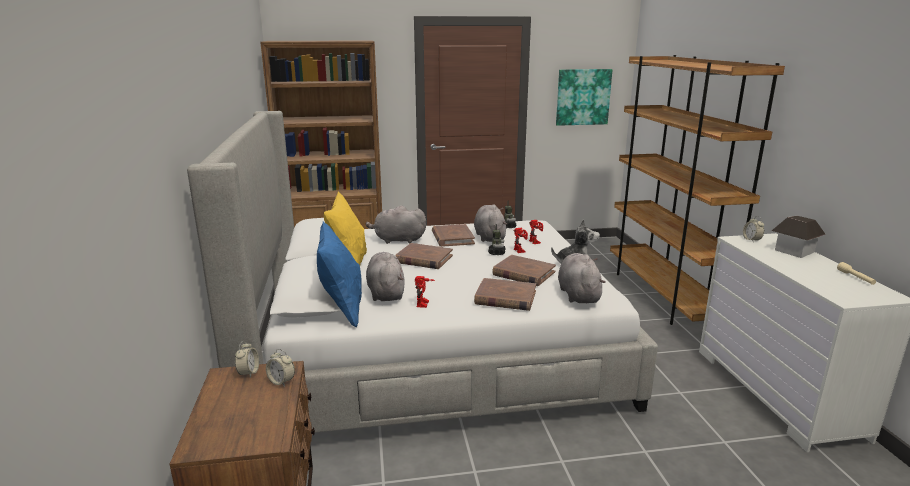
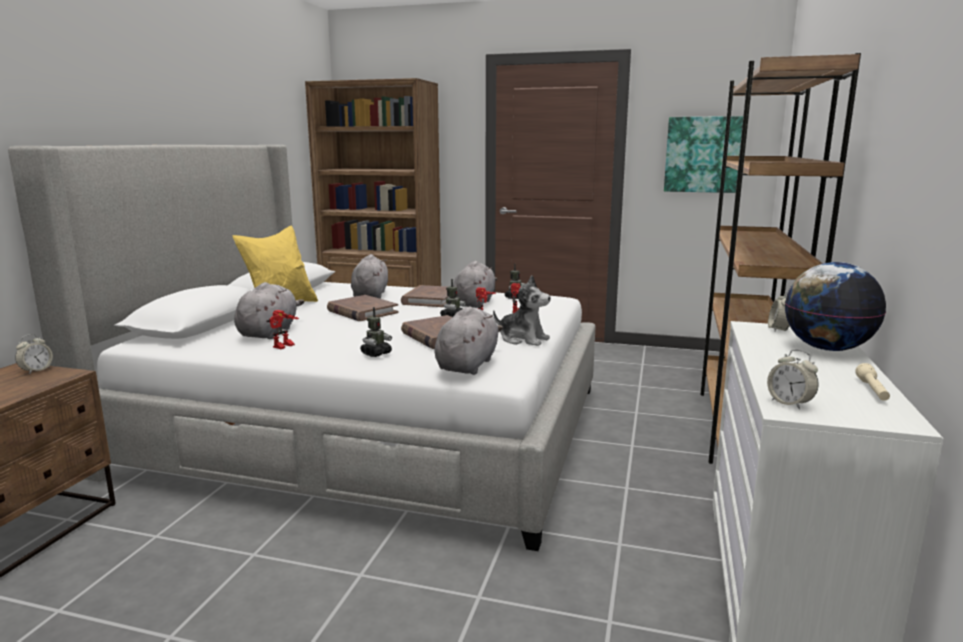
camera: 25 degrees right, 5 degrees down
alarm clock [266,349,295,387] -> alarm clock moved to [767,350,819,410]
blue pillow [317,222,362,328] -> none
grey plush toy [366,206,426,244] -> grey plush toy turned 60 degrees clockwise [351,254,388,299]
brown book [474,278,536,311] -> toy robot [360,307,392,357]
toy house [772,216,826,258] -> globe [785,262,886,351]

